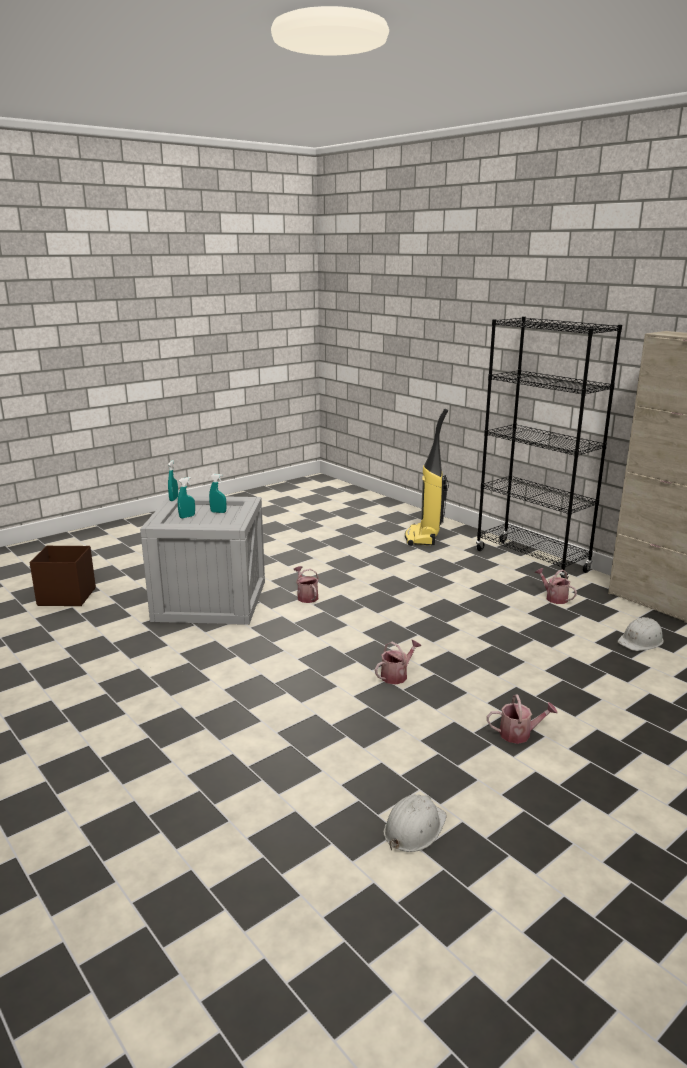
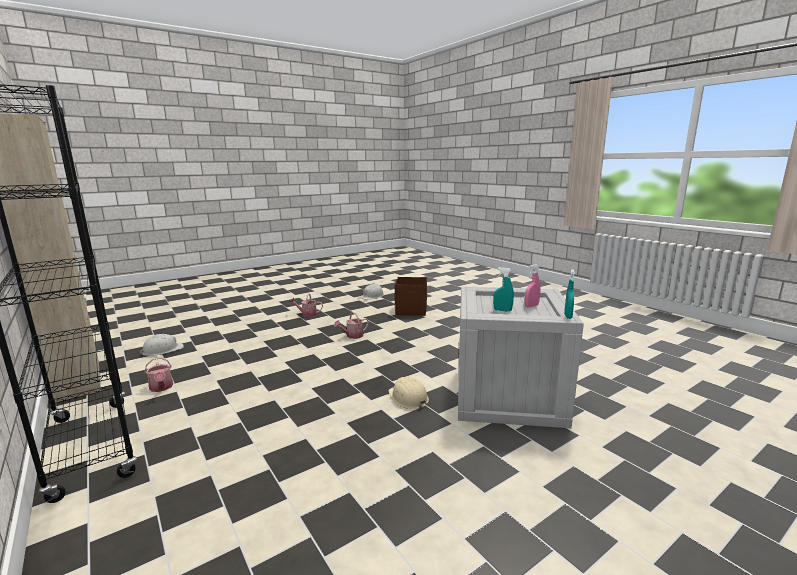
camera: 175 degrees left, 5 degrees down
brown storage box [30,546,96,606] -> brown storage box moved to [395,277,427,316]
turquoise spray bottle [178,477,195,518] -> pink spray bottle [525,264,540,307]
watering can [294,566,319,603] -> beige hard hat [388,377,429,409]
vacuum cleaner [405,408,449,546] -> none

